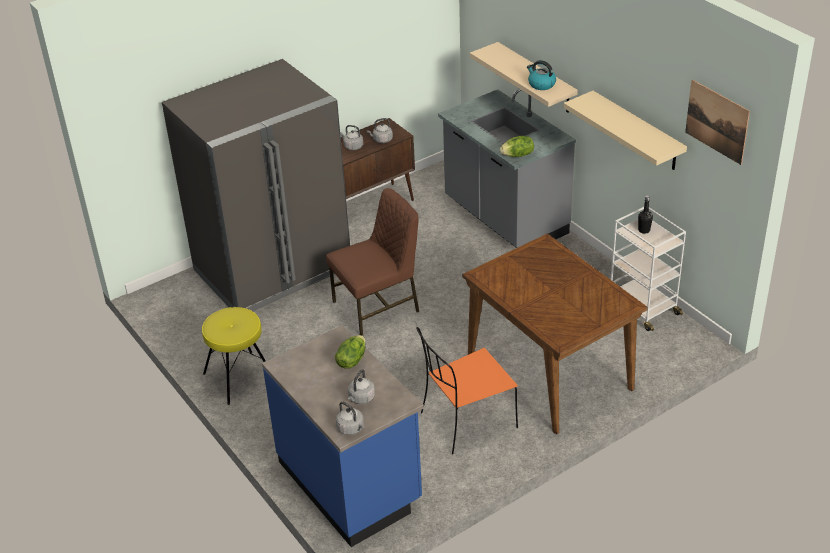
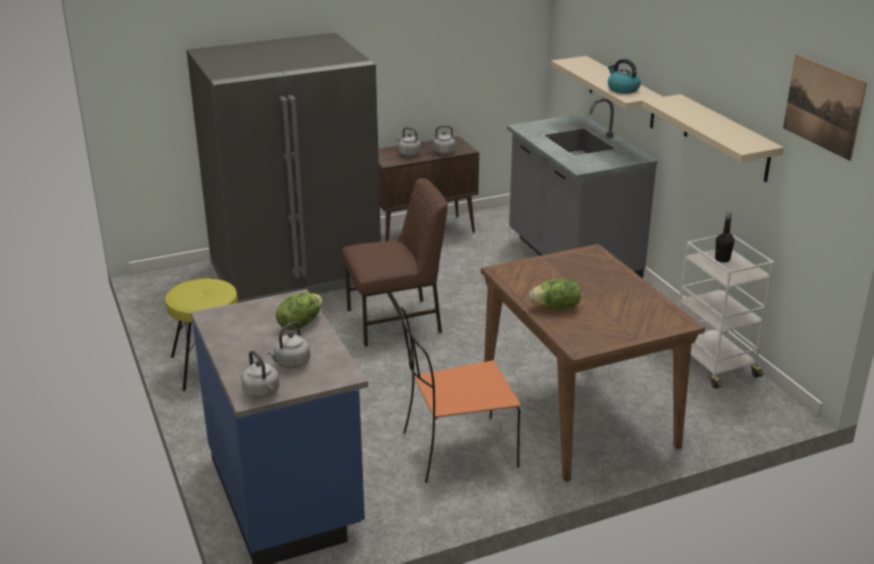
camera: 10 degrees right, 10 degrees down
lettuce [500,136,534,157] -> lettuce moved to [529,279,581,309]

